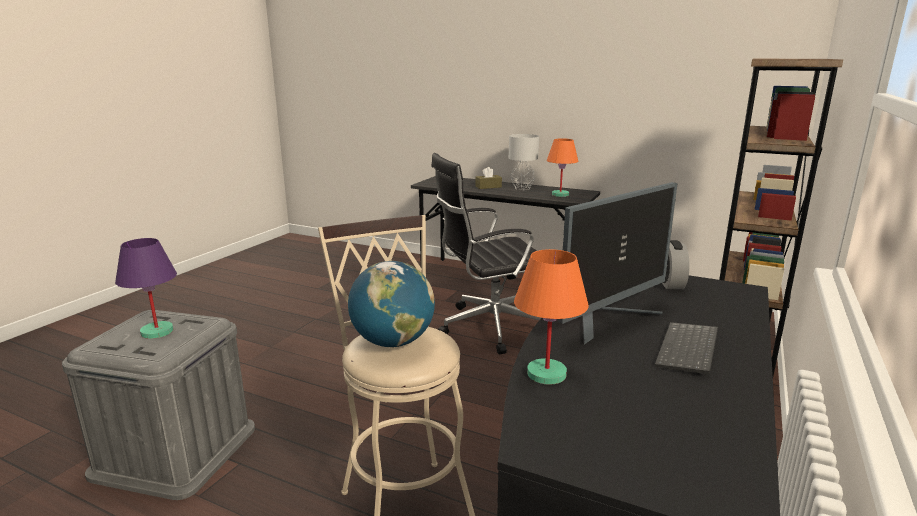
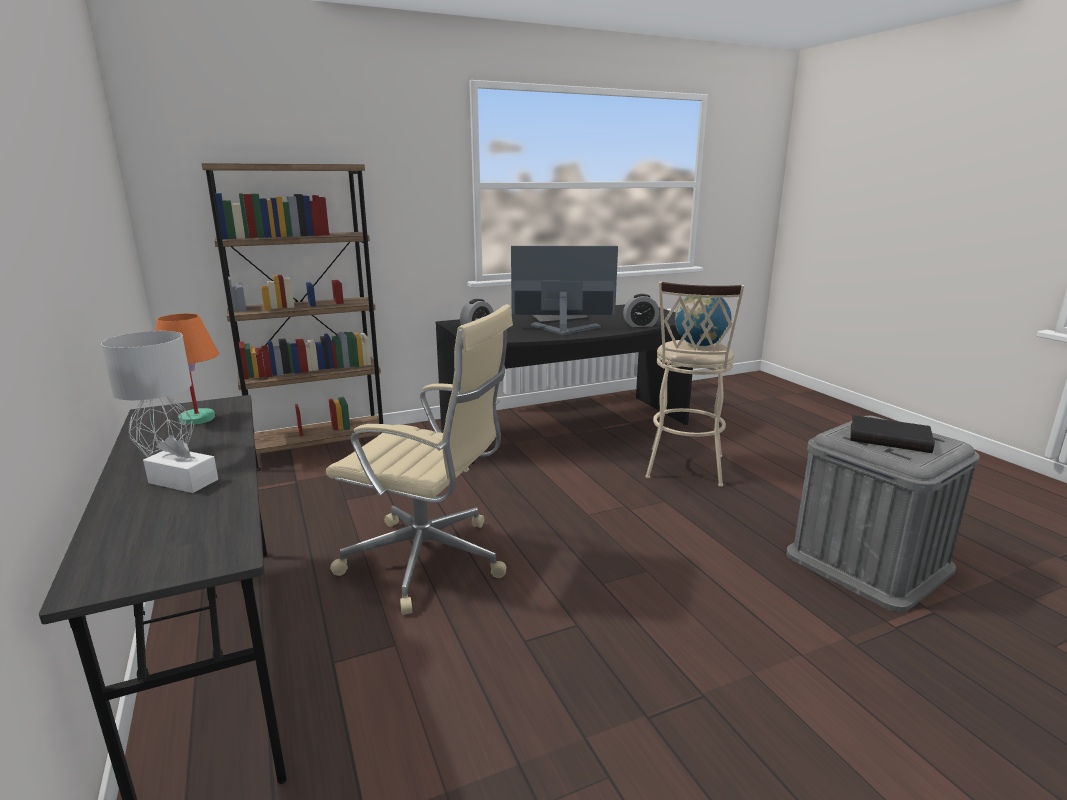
camera: 140 degrees left, 0 degrees up
purple table lamp [115,238,177,339] -> black book [850,415,935,453]
black office chair [431,153,541,355] -> beige office chair [326,304,513,615]
brown tissue box [475,167,502,189] -> white tissue box [143,435,218,493]
orange table lamp [514,249,589,385] -> alarm clock [623,294,659,327]

